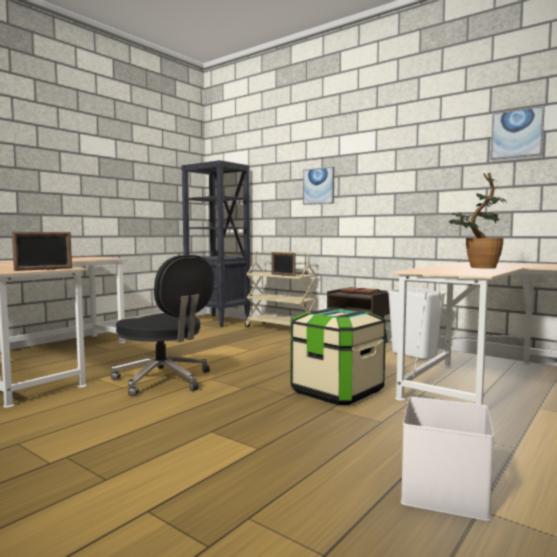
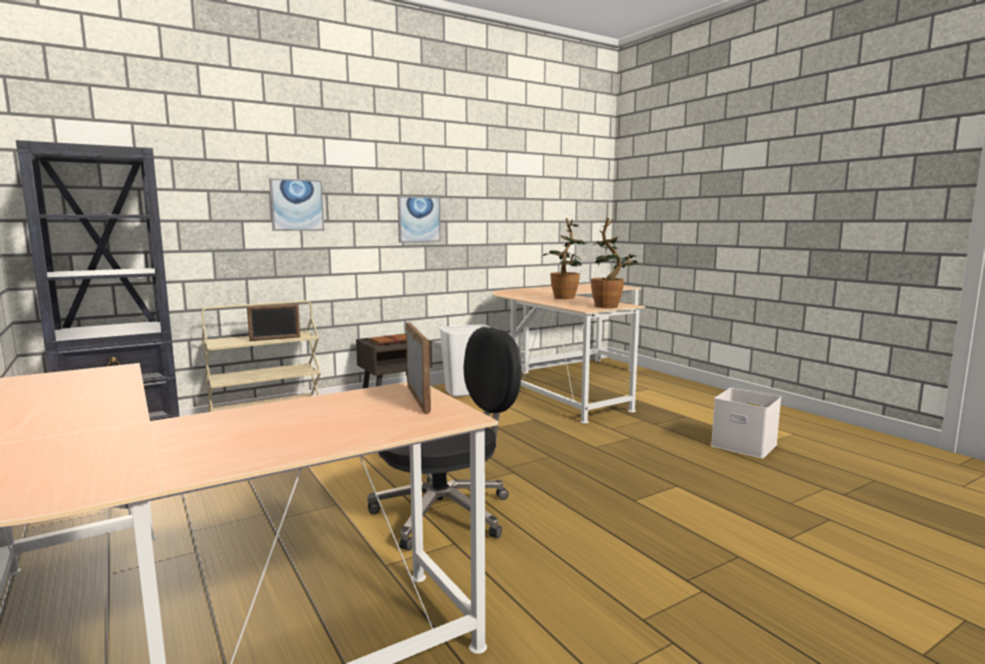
camera: 70 degrees left, 5 degrees up
storage box [290,308,386,405] -> none
picture [490,106,545,160] -> picture moved to [398,196,441,243]
none -> potted plant [591,218,638,308]

